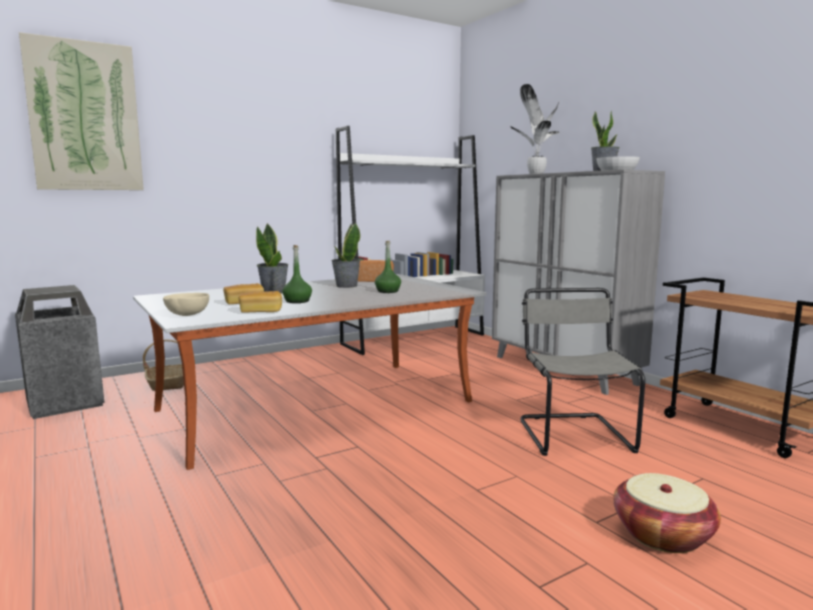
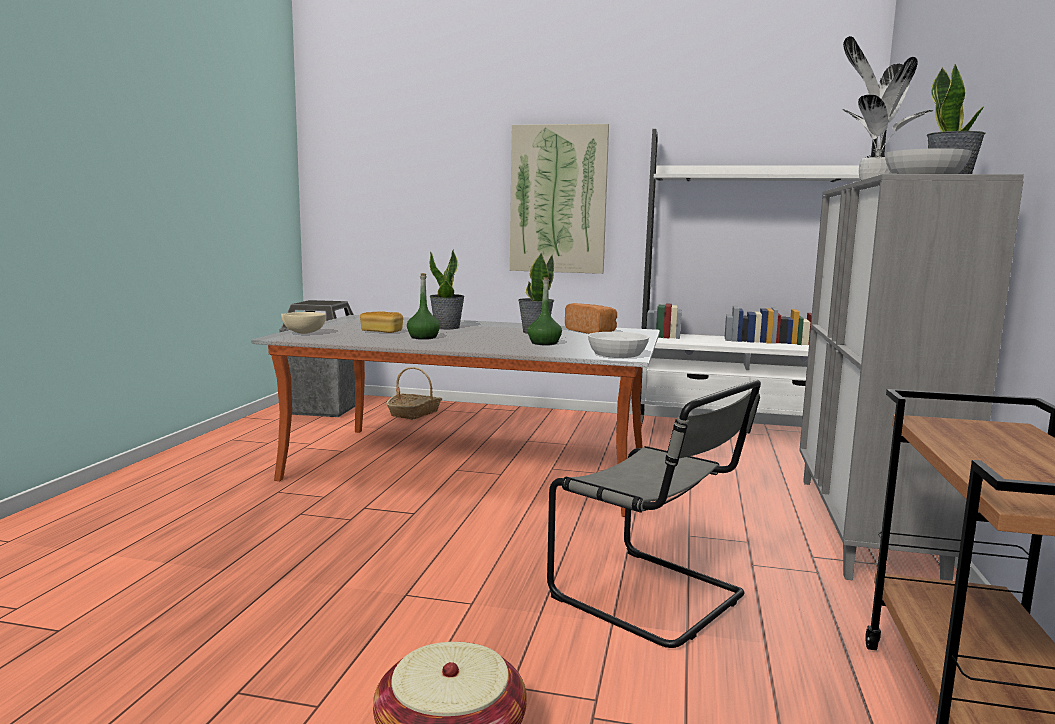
camera: 45 degrees right, 0 degrees up
picture [19,32,144,190] -> picture moved to [510,124,609,274]
bread [238,291,282,312] -> none
grey chair [520,288,645,456] -> grey chair turned 90 degrees clockwise [547,380,761,648]
none -> white bowl [588,332,649,358]

